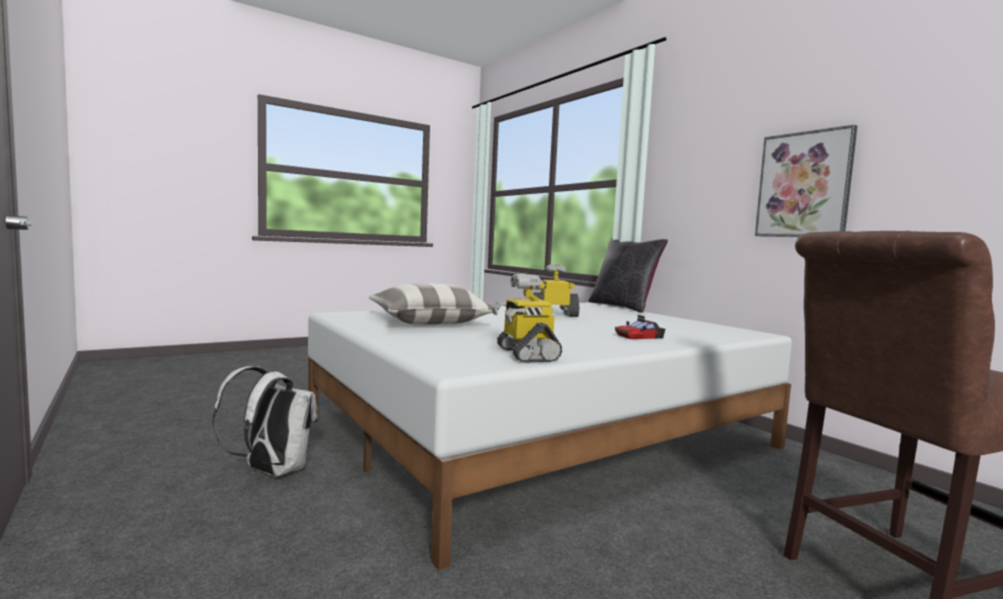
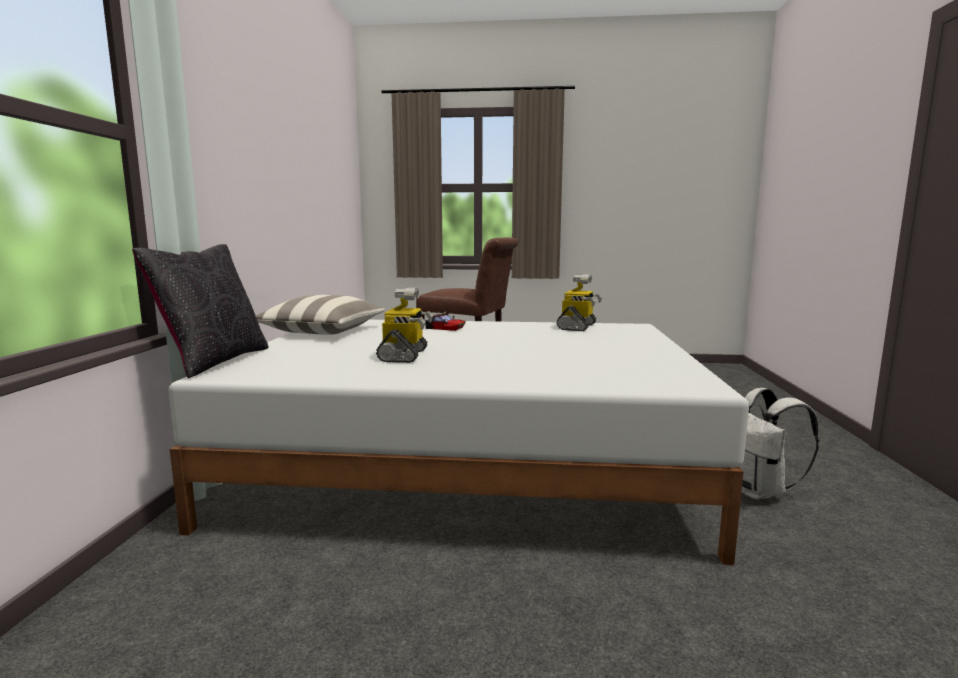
camera: 140 degrees left, 5 degrees up
pillow [369,284,493,325] -> pillow moved to [255,295,386,335]
toy robot [533,264,580,317] -> toy robot turned 120 degrees counterclockwise [376,287,433,363]
picture [755,125,857,237] -> none

